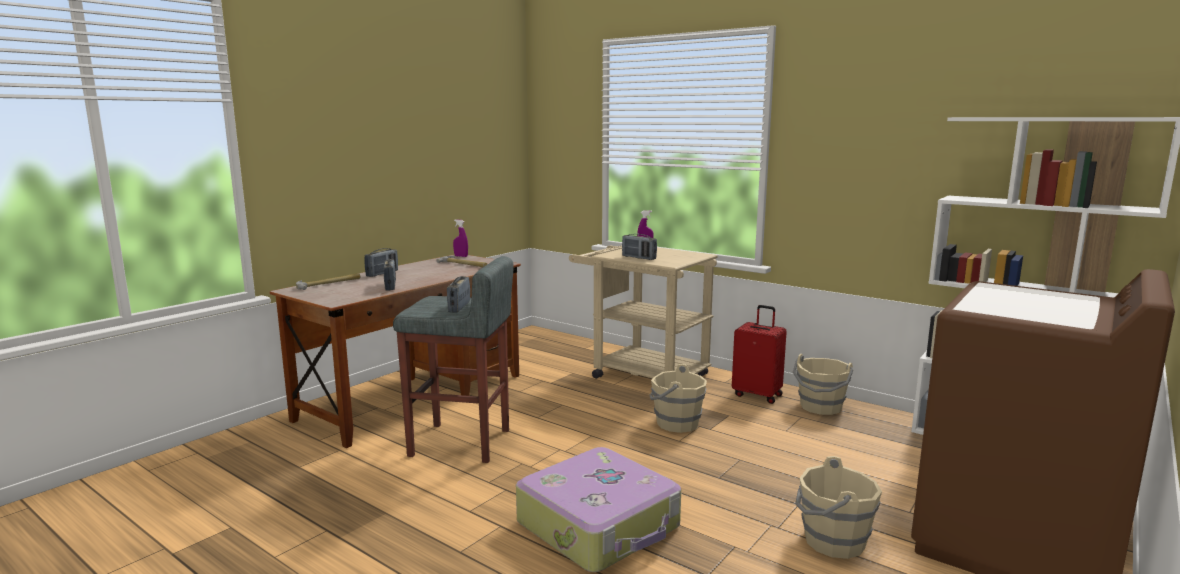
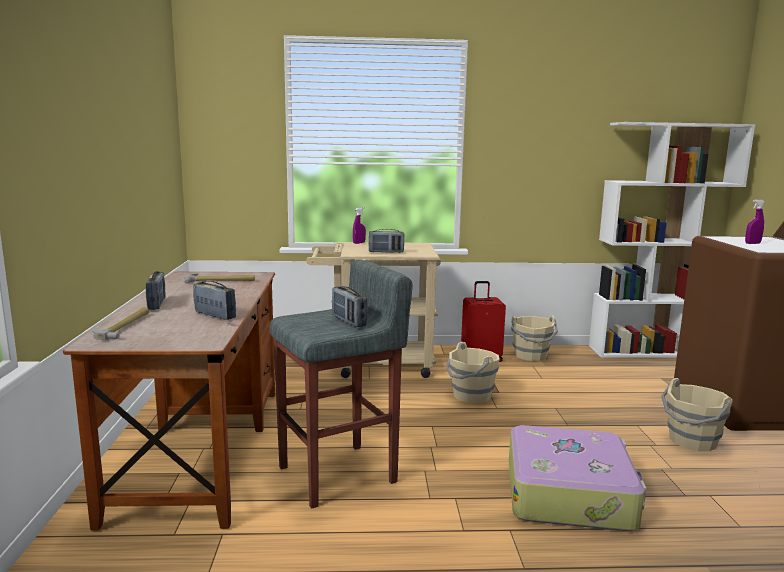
camera: 40 degrees left, 0 degrees up
purple spray bottle [453,219,468,257] -> purple spray bottle moved to [745,199,765,244]

